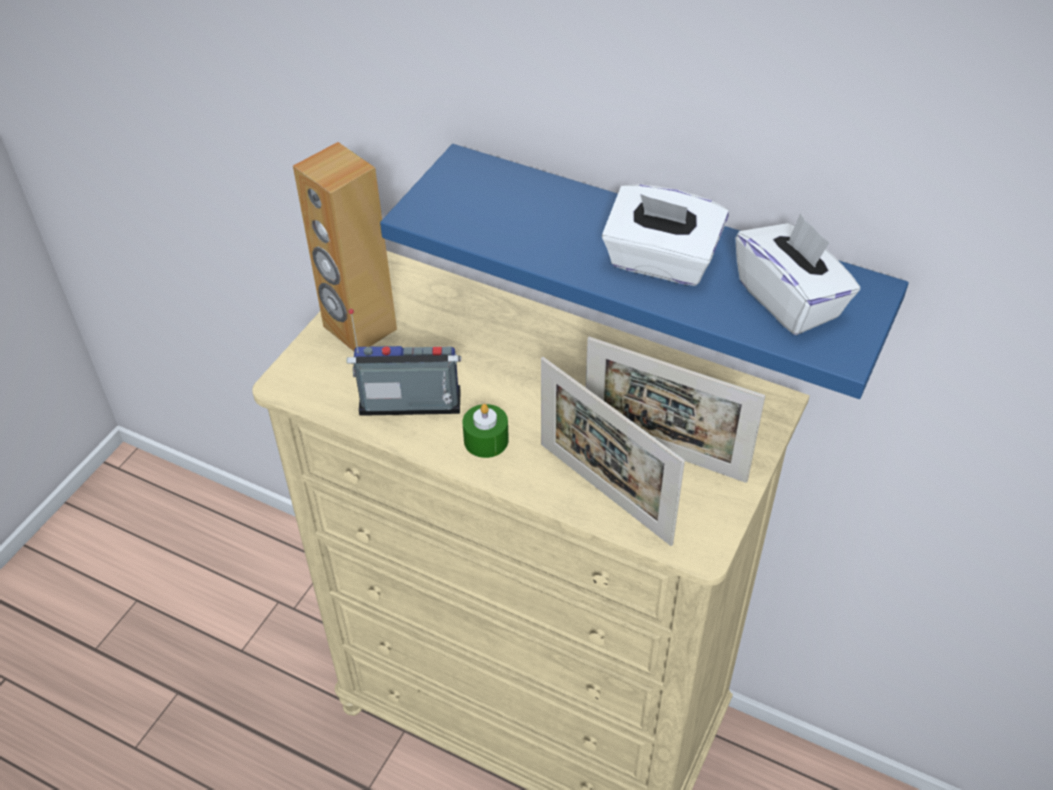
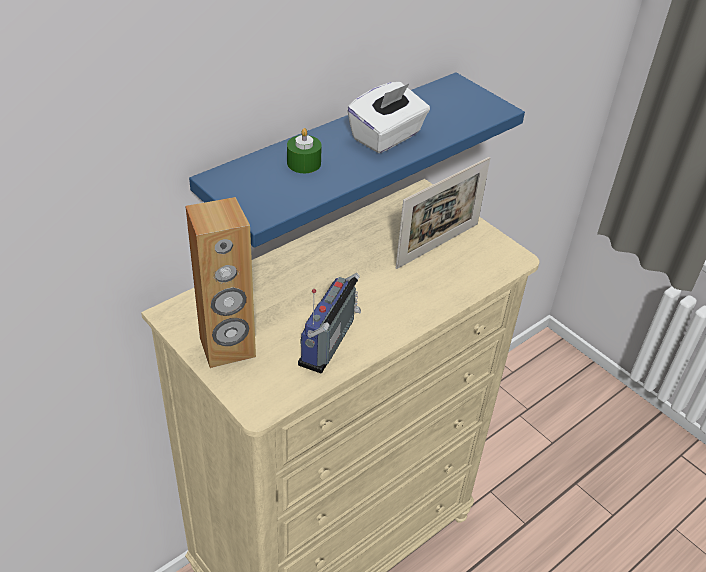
camera: 70 degrees left, 5 degrees down
green candle [463,404,509,458] -> green candle moved to [287,128,322,173]
picture frame [541,357,685,546] -> none
white tissue box [735,213,860,335] -> none

